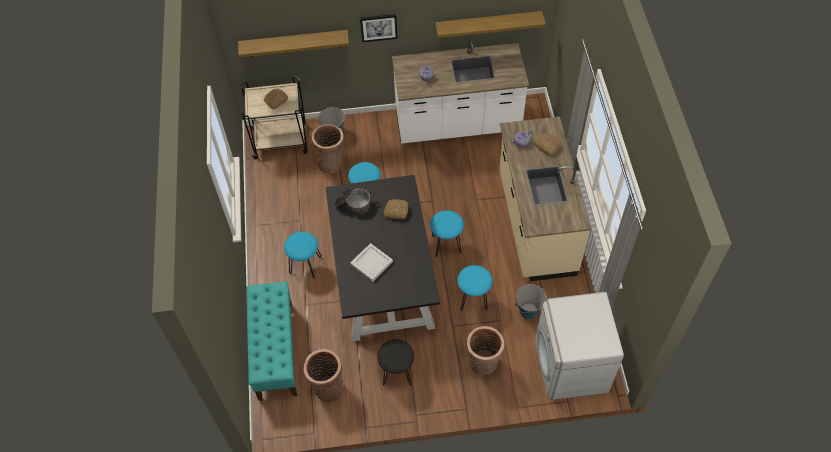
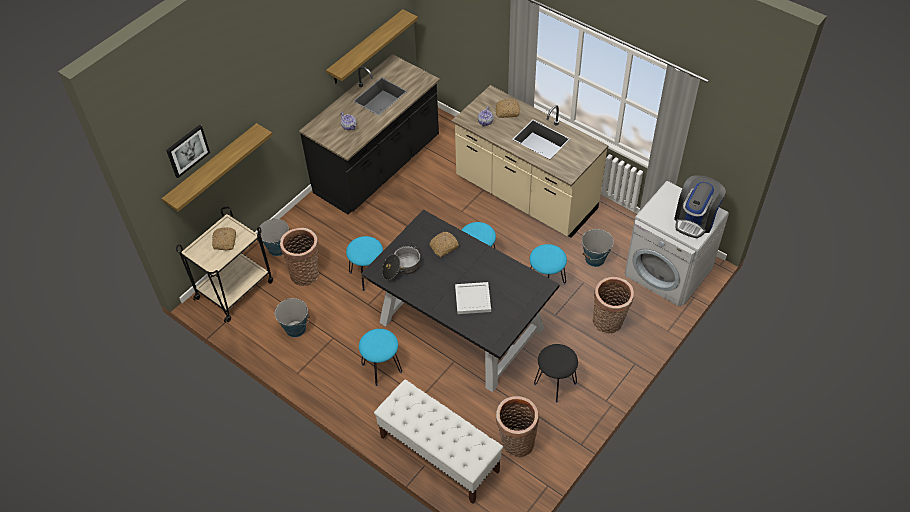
camera: 45 degrees left, 5 degrees down
turquoise bench [246,282,297,401] -> white bench [374,379,503,504]
picture [360,14,398,42] -> picture moved to [166,125,210,178]
white counter [392,36,529,144] -> black counter [299,54,440,214]
none -> bucket [275,298,310,338]
none -> coffee machine [674,175,726,238]

